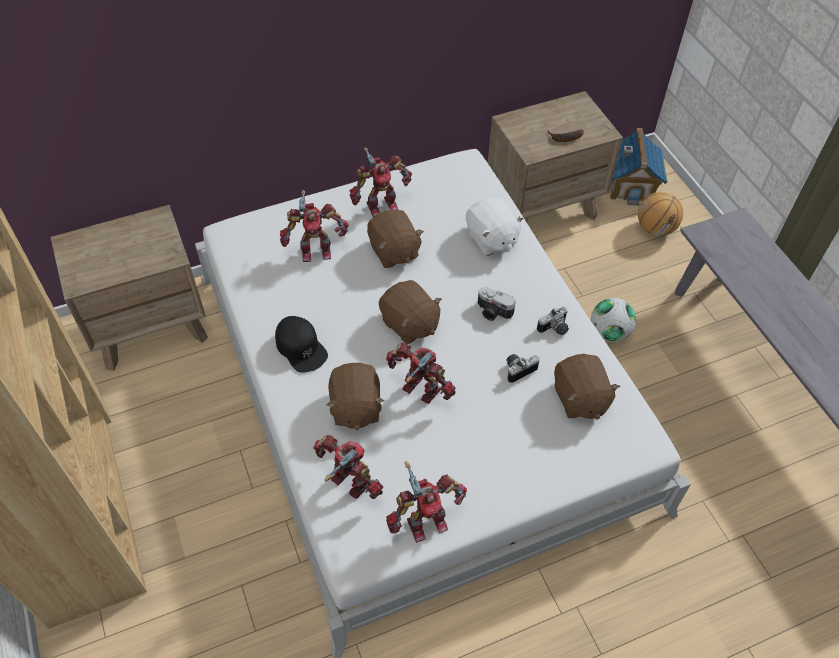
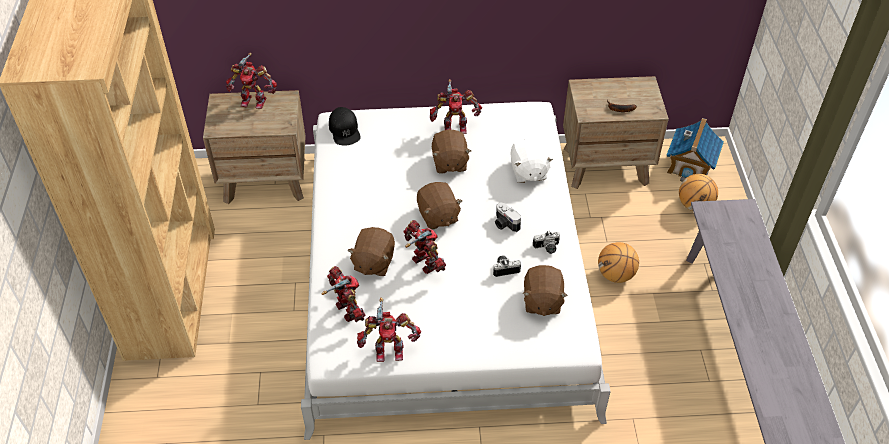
camera: 20 degrees right, 5 degrees down
black cap [275,316,328,373] -> black cap moved to [329,107,360,145]
toy robot [280,190,349,262] -> toy robot moved to [226,53,277,109]
football [591,298,636,342] -> basketball [598,242,639,283]

